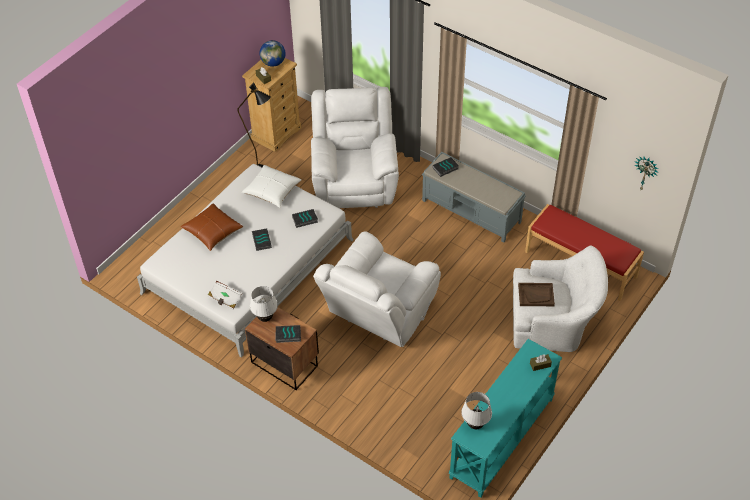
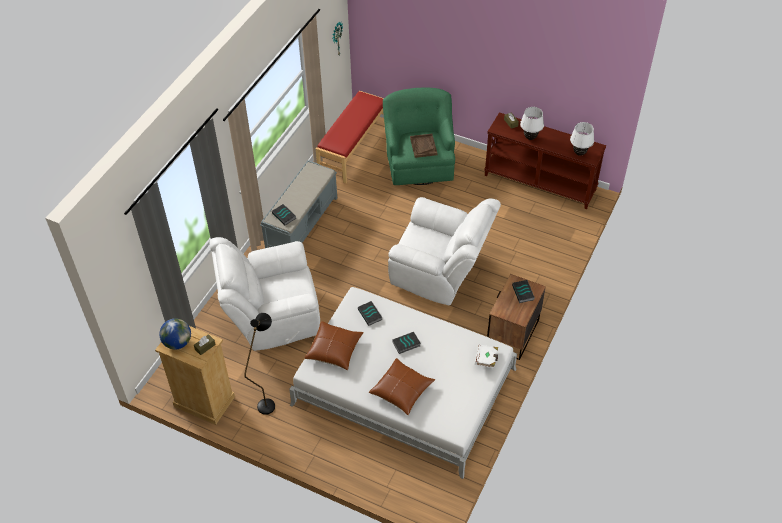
camera: 100 degrees left, 0 degrees up
white pillow [242,165,301,207] -> brown pillow [304,321,364,370]
white table lamp [250,286,278,322] -> white table lamp moved to [520,107,544,140]
turquoise console table [449,339,562,498] -> brown console table [484,112,606,209]
white armchair [513,245,608,352] -> green armchair [383,88,455,185]

